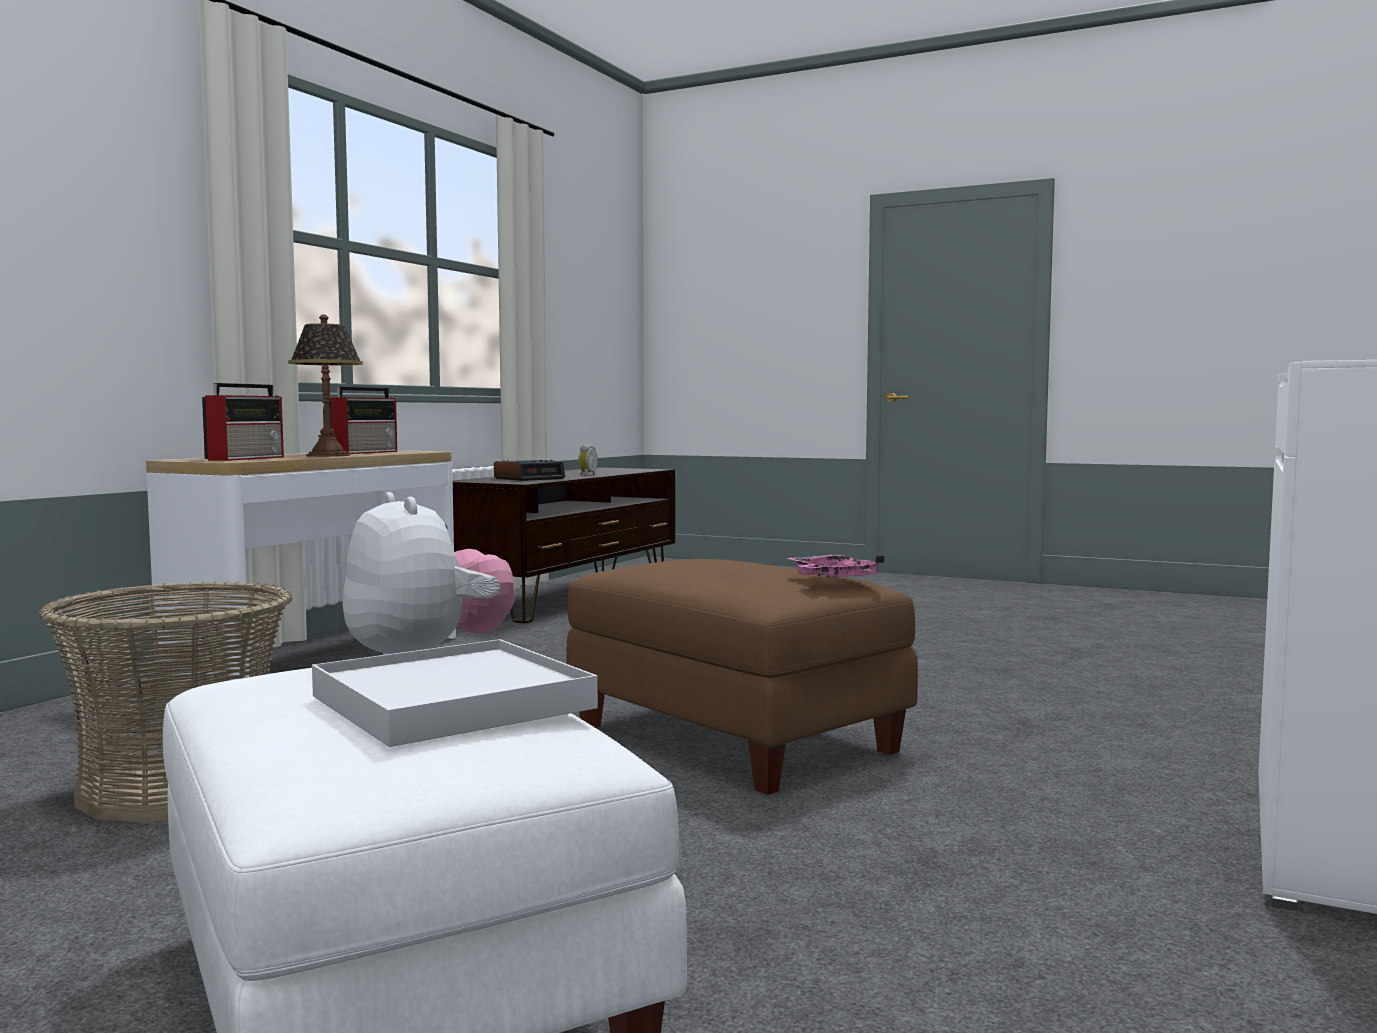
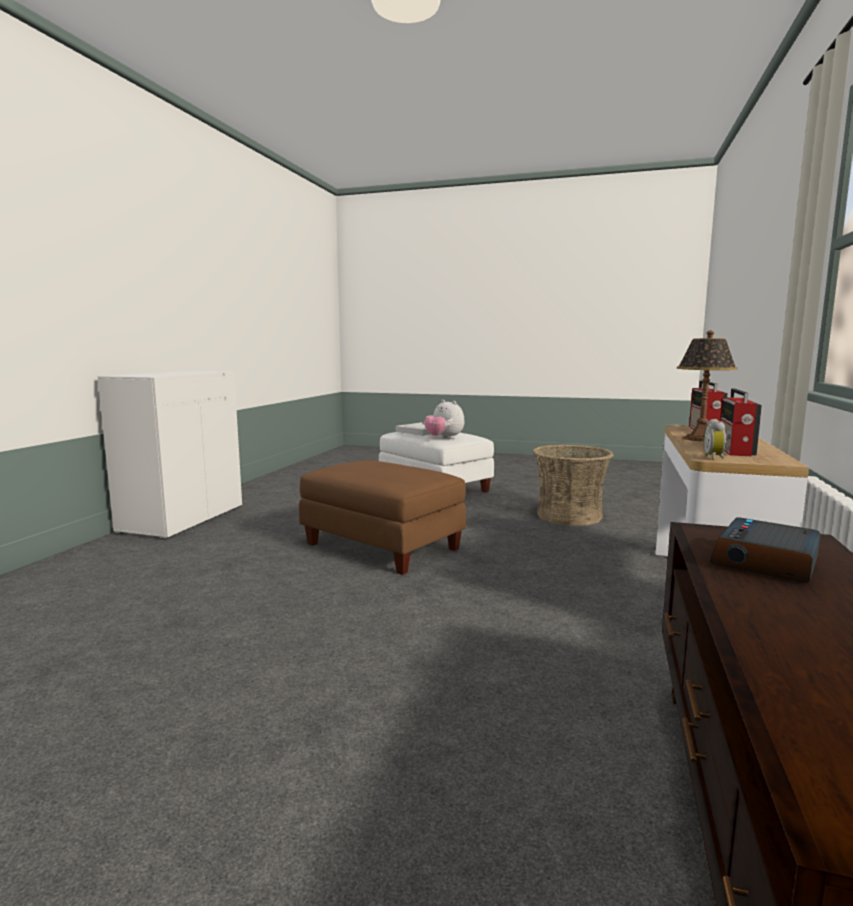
camera: 170 degrees right, 5 degrees up
alarm clock [578,444,598,475] -> alarm clock moved to [703,419,726,460]
pink tray [787,555,885,578] -> none

